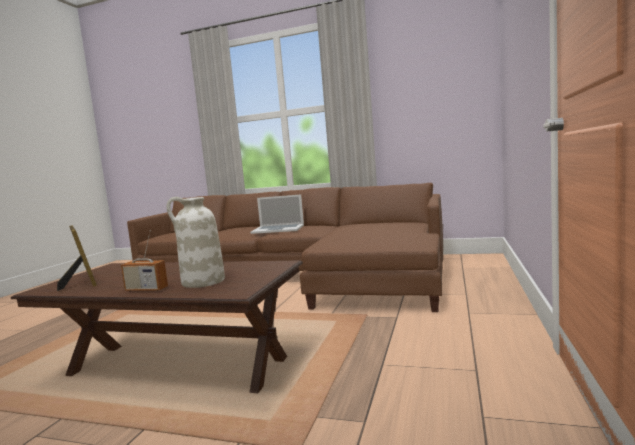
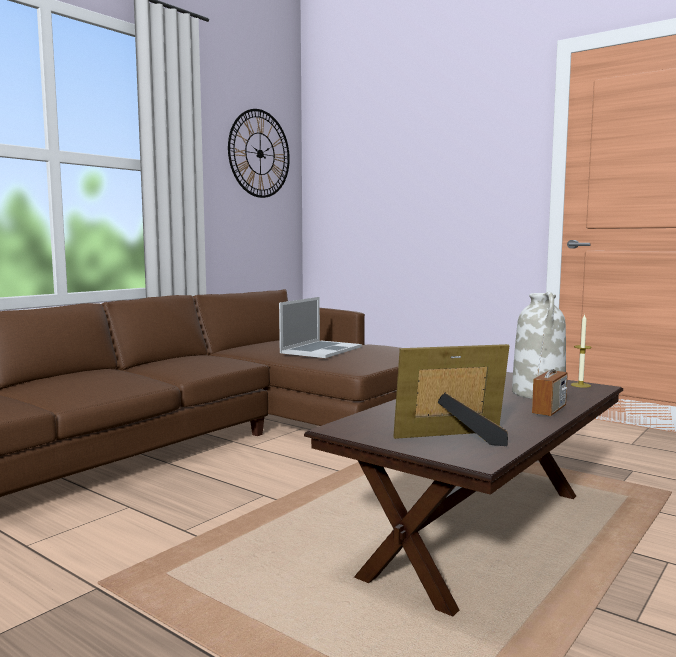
camera: 70 degrees left, 0 degrees up
laptop [250,194,304,234] -> laptop moved to [279,297,362,358]
none -> wall clock [228,109,290,198]
none -> candle [571,314,592,388]

